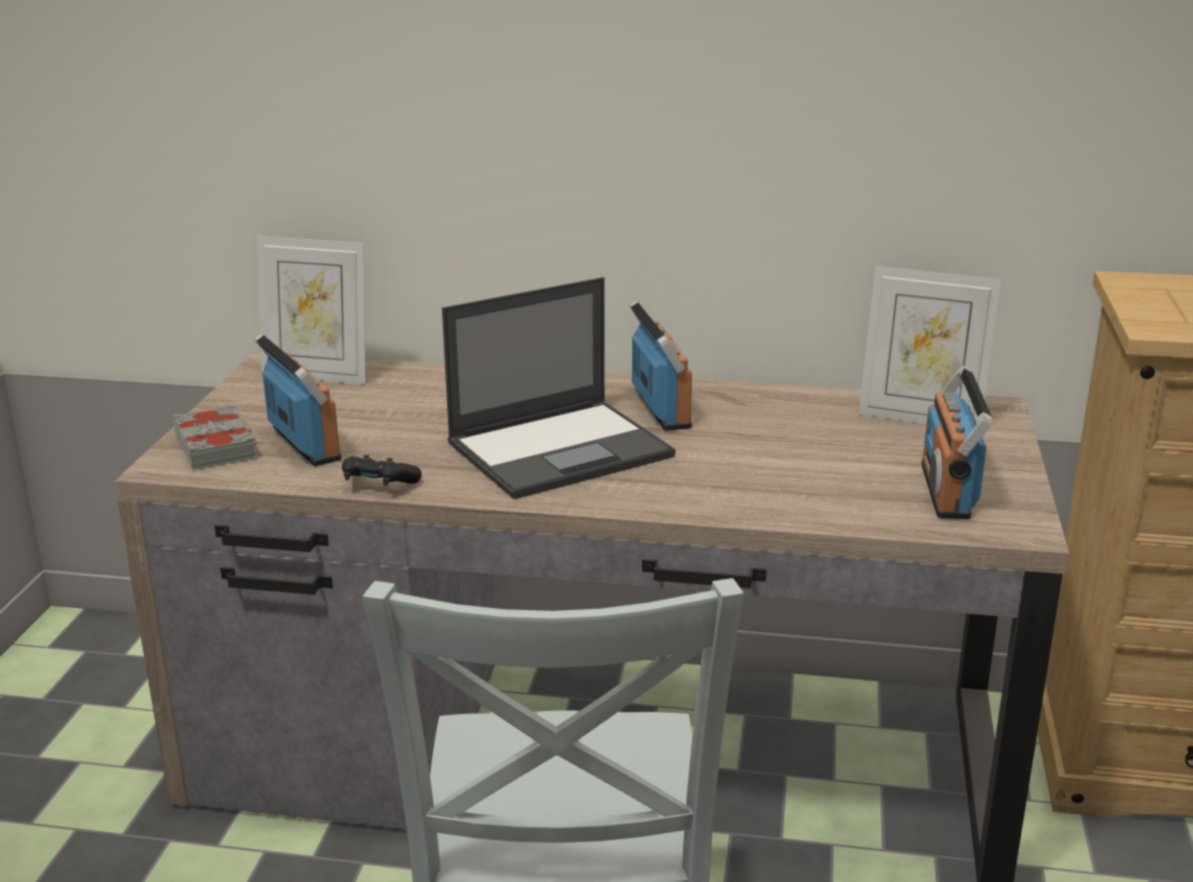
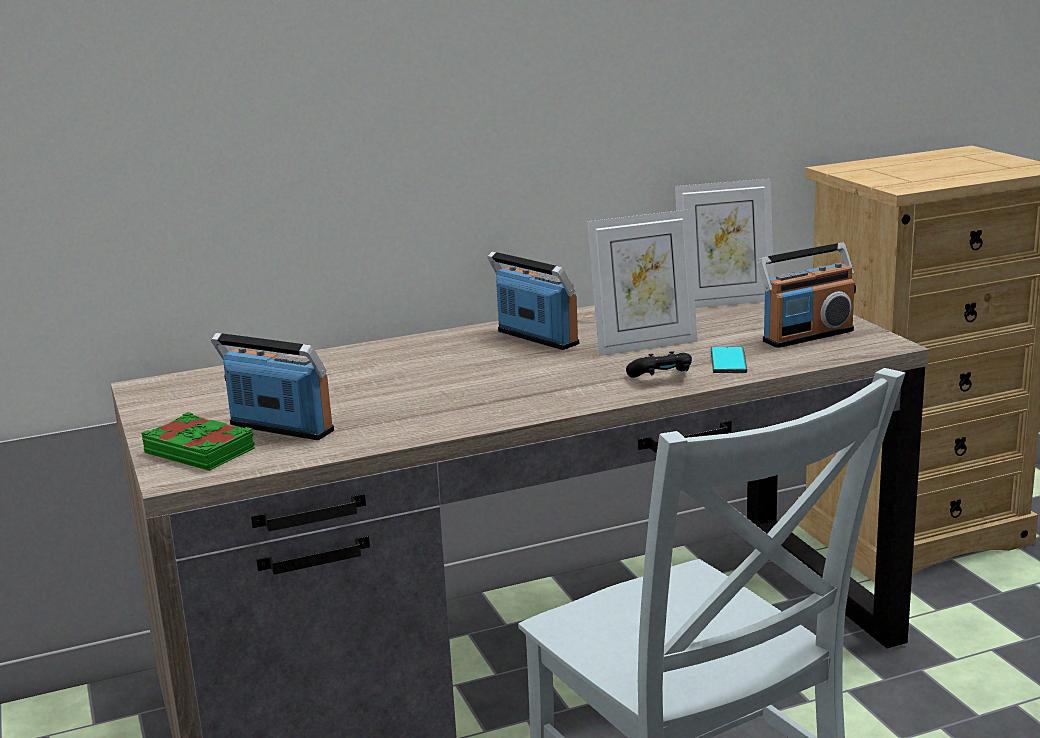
camera: 30 degrees left, 5 degrees down
grey book [173,404,257,470] -> green book [142,412,255,471]
picture frame [257,236,366,385] -> picture frame moved to [588,209,698,356]
black game controller [342,454,422,486] -> black game controller moved to [626,351,692,378]
laptop [442,277,676,499] -> none
radio [921,366,993,519] -> radio turned 90 degrees counterclockwise [757,243,856,348]
none -> phone [711,347,747,373]

